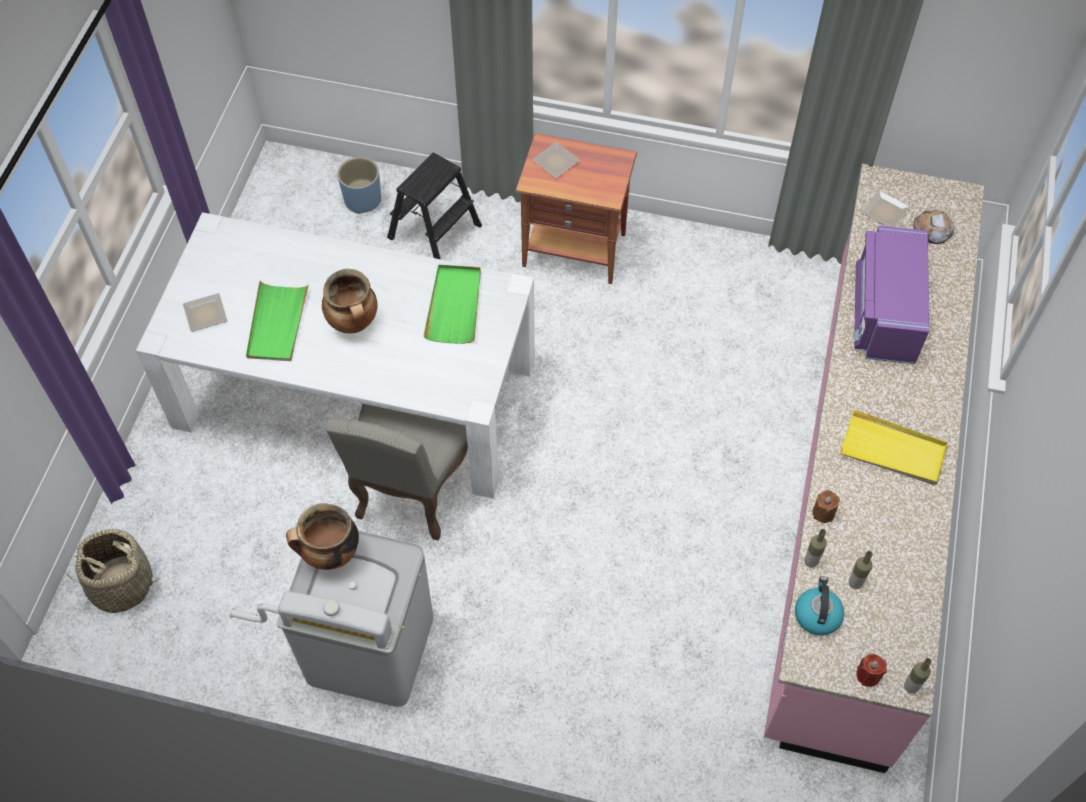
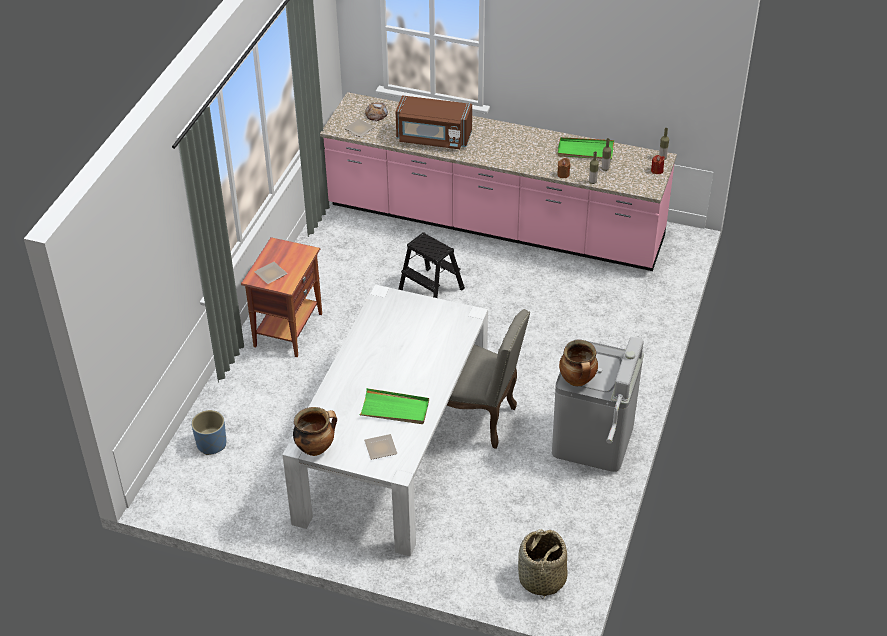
camera: 85 degrees left, 15 degrees down
cooking pot [322,269,377,334] -> cooking pot moved to [293,407,337,456]
black step ladder [387,152,482,259] -> black step ladder moved to [398,232,465,298]
green tray [424,265,481,344] -> green tray moved to [557,137,614,160]
kettle [795,576,844,635] -> none
yellow tray [840,409,948,485] -> none
purple microwave [854,225,929,364] -> brown microwave [395,95,472,149]

